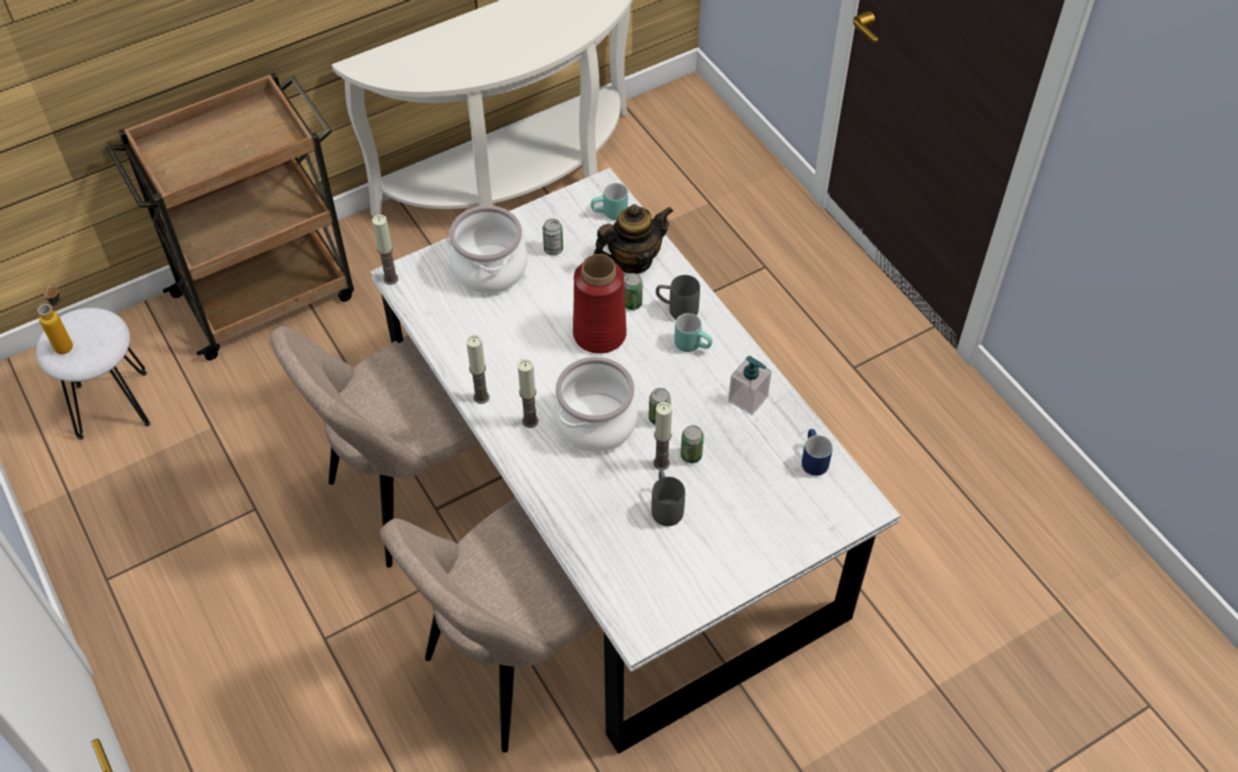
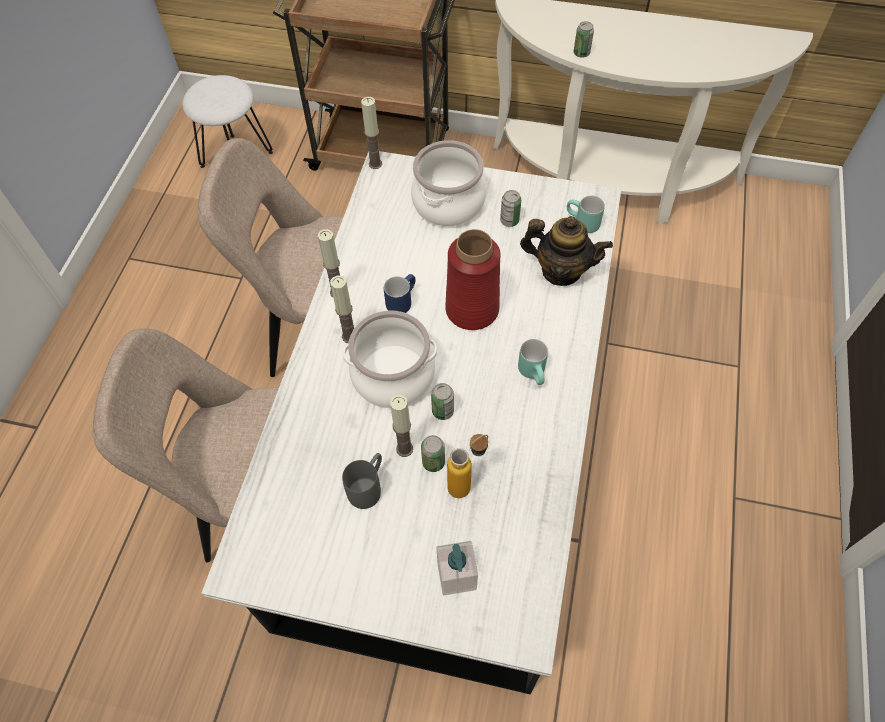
camera: 45 degrees right, 5 degrees up
bottle [37,284,73,354] -> bottle moved to [447,434,488,498]
can [624,273,643,310] -> can moved to [574,21,594,58]
grey mug [656,275,700,319] -> none
soap dispenser [728,356,772,415] -> soap dispenser moved to [436,541,478,595]
blue mug [802,429,833,476] -> blue mug moved to [384,274,416,313]

